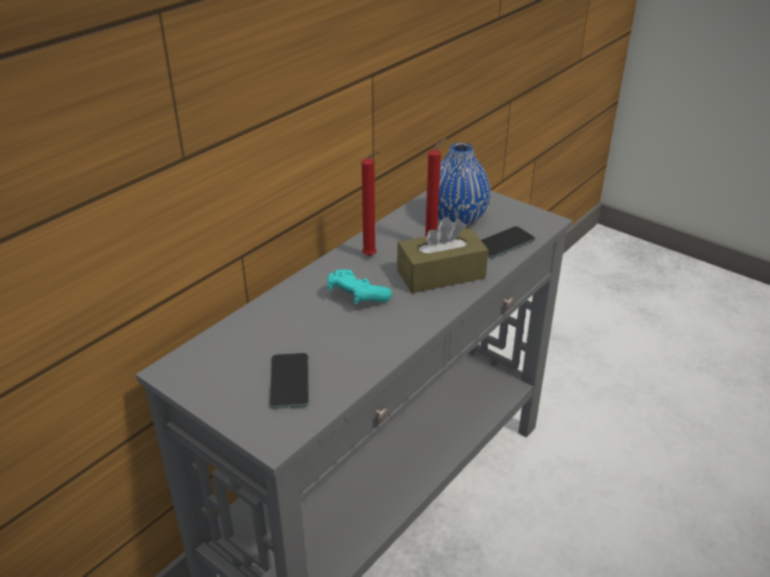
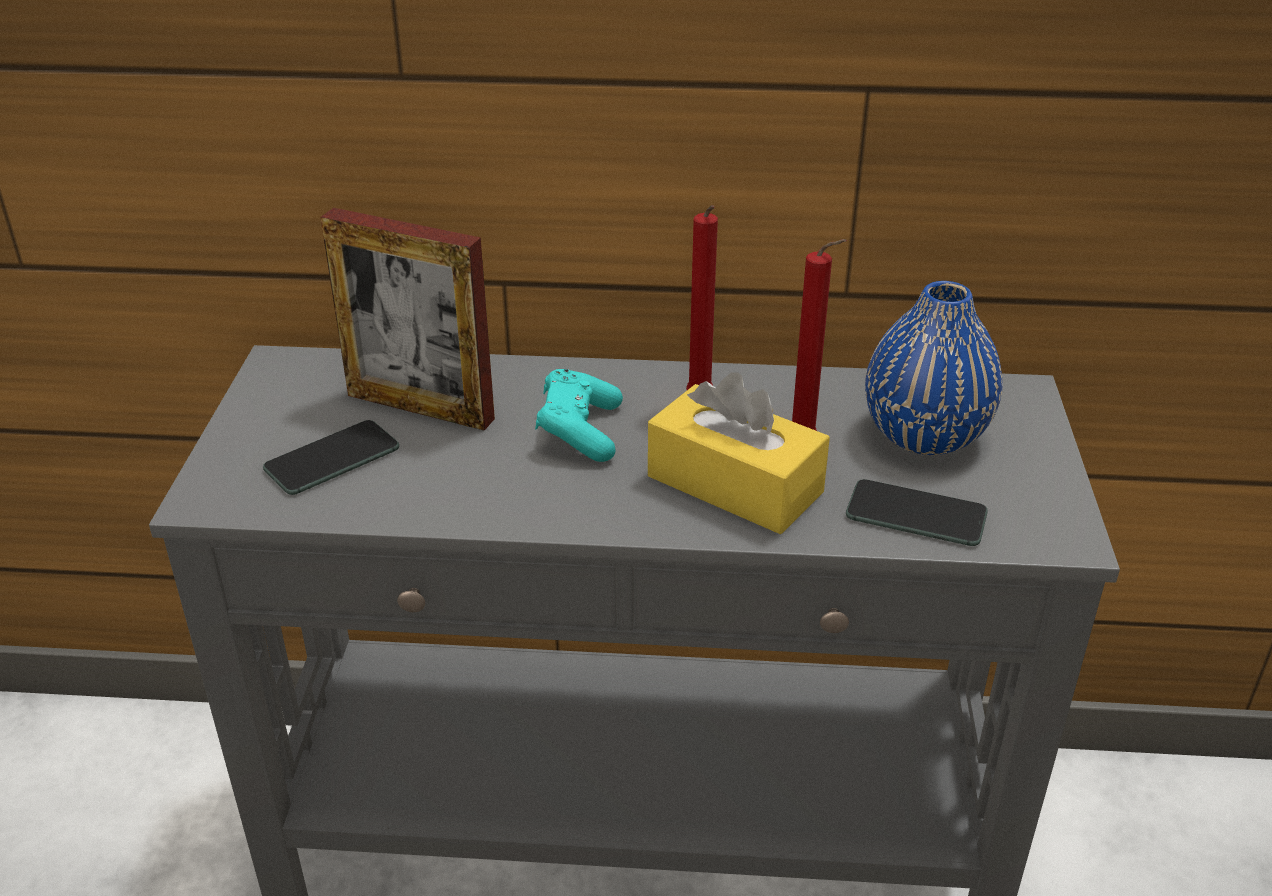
camera: 55 degrees right, 0 degrees up
brown tissue box [397,217,488,293] -> yellow tissue box [648,372,830,534]
none -> picture frame [320,208,495,431]

